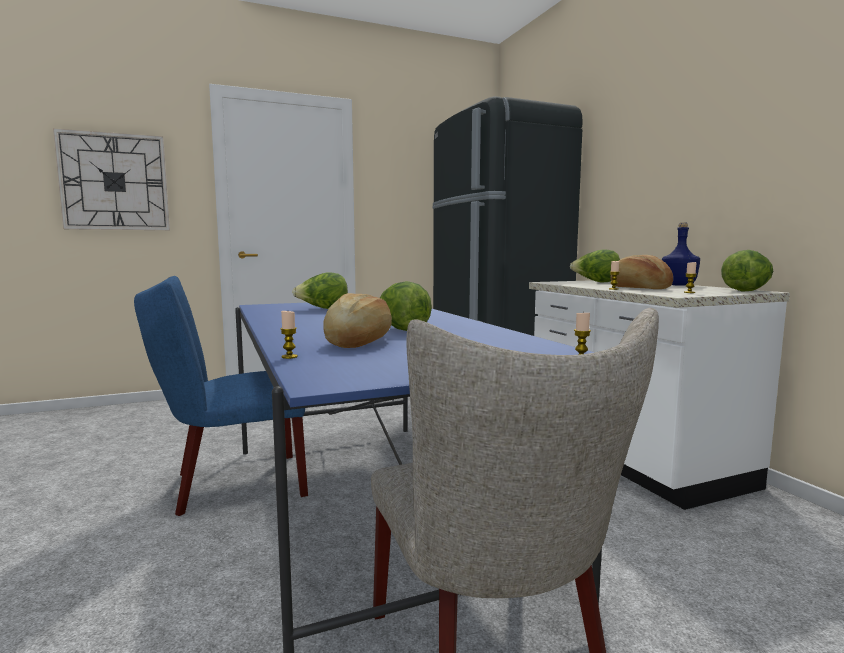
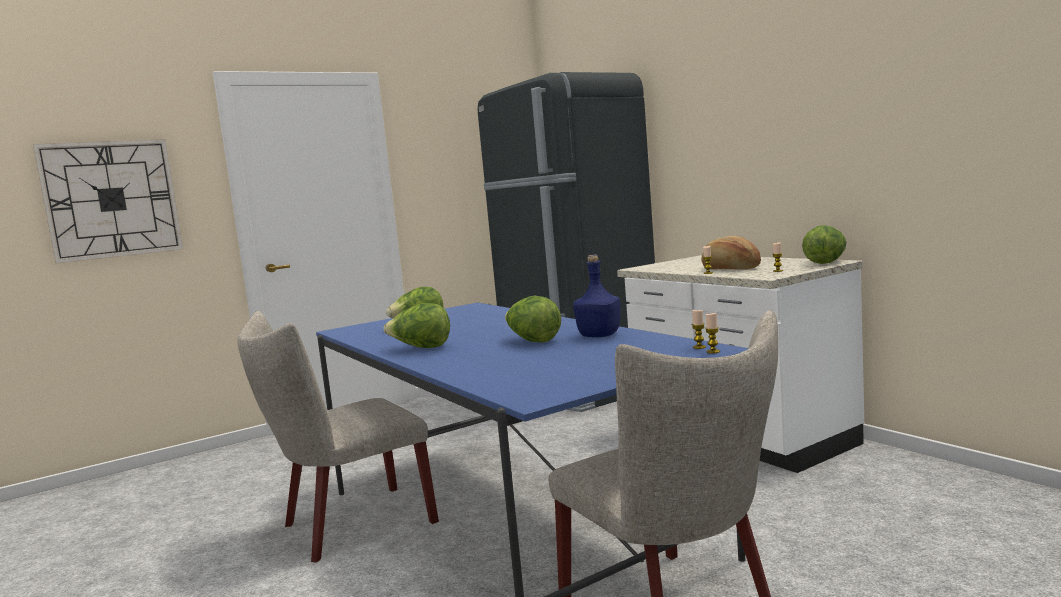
camera: 10 degrees left, 0 degrees up
blue chair [134,276,308,516] -> beige chair [237,311,439,562]
candle [280,311,298,359] -> candle moved to [692,309,706,349]
bread [323,293,392,348] -> none
lettuce [570,249,620,282] -> lettuce moved to [384,303,450,348]
blue bottle [662,222,700,286] -> blue bottle moved to [573,255,621,337]

